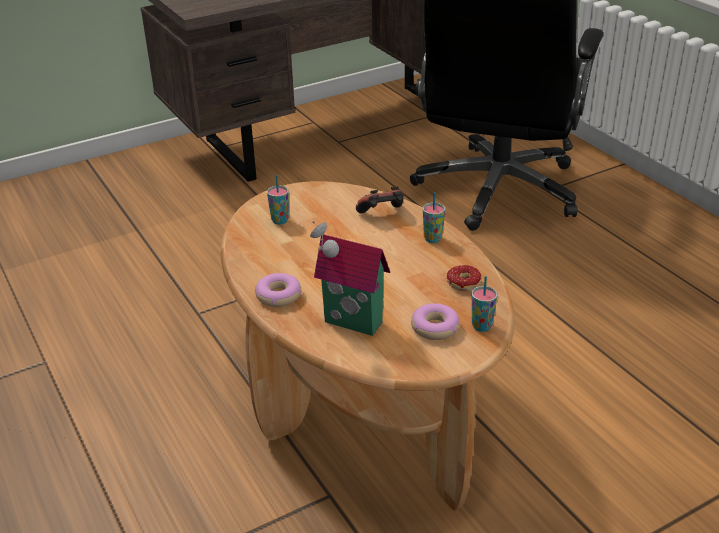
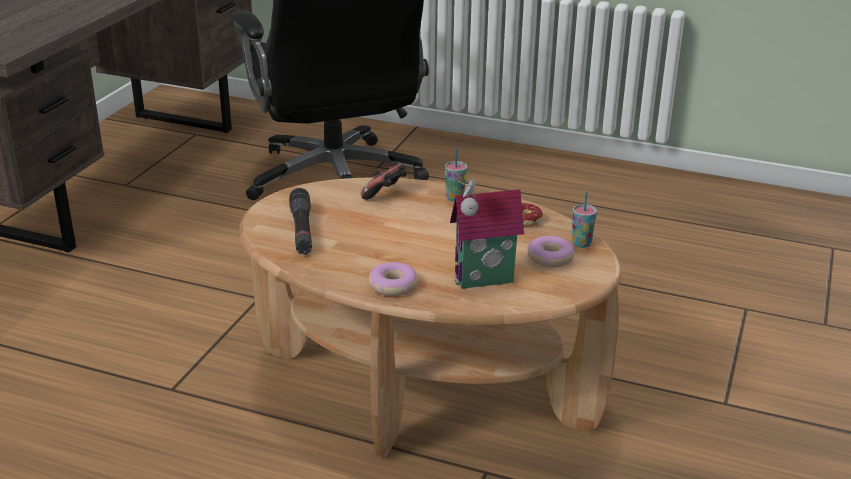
camera: 40 degrees left, 5 degrees down
cup [267,175,289,225] -> black flashlight [289,188,312,255]

